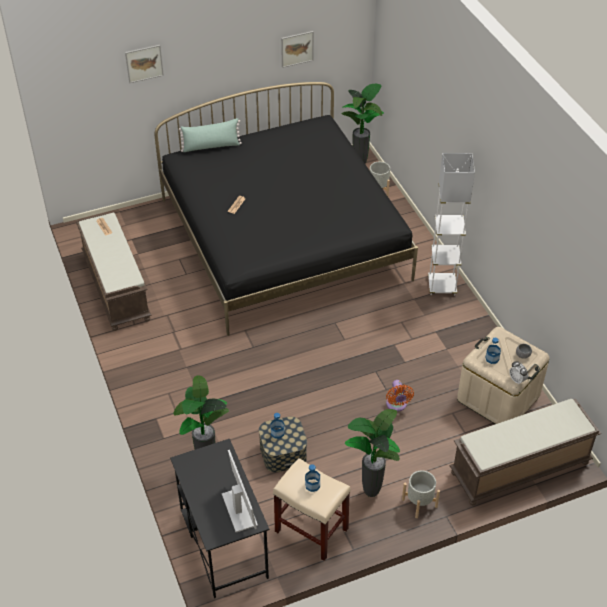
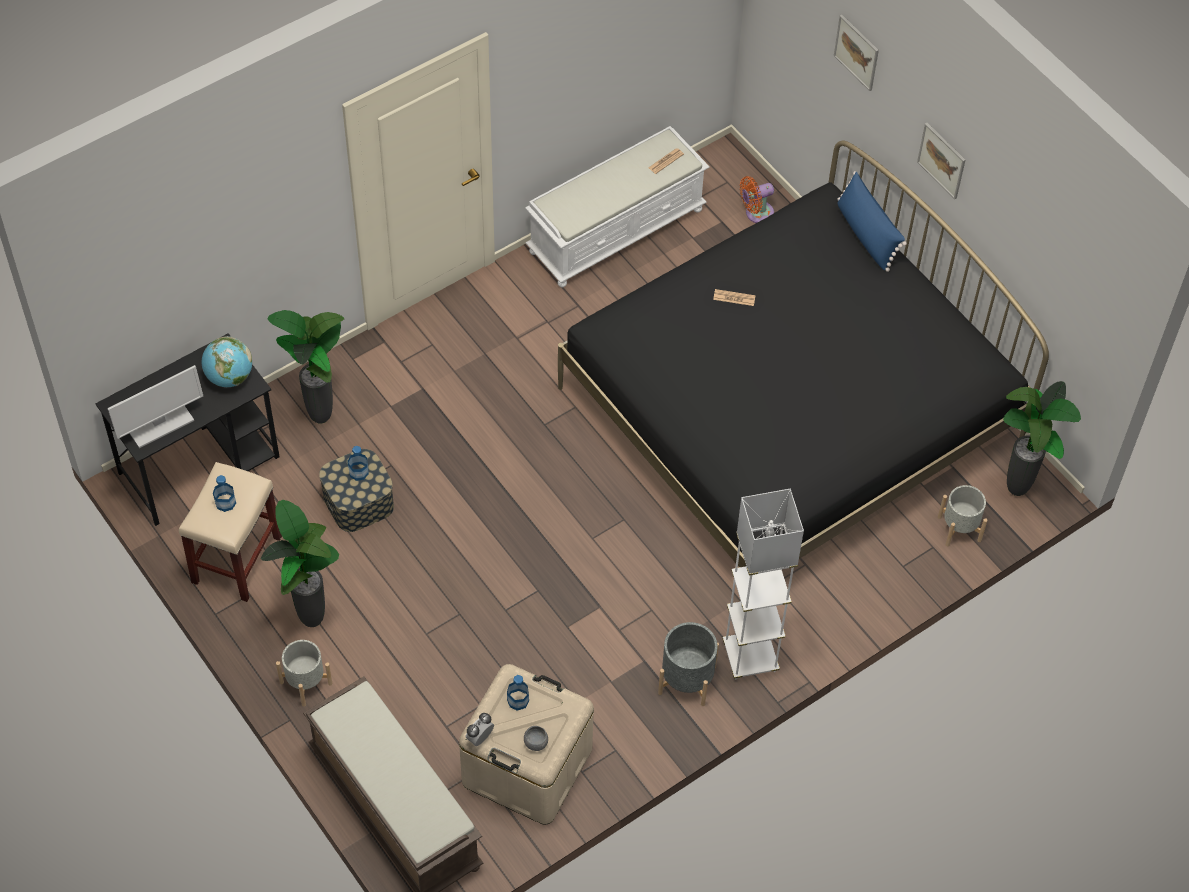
camera: 75 degrees right, 10 degrees up
brown bench [76,212,151,331] -> white bench [525,126,710,287]
green pillow [179,118,242,152] -> blue pillow [838,171,907,272]
picture [281,31,314,68] -> picture moved to [917,123,965,199]
orange fan [386,380,414,412] -> orange fan moved to [740,176,774,223]
none -> globe [202,336,252,387]
none -> grey planter [658,622,719,706]

